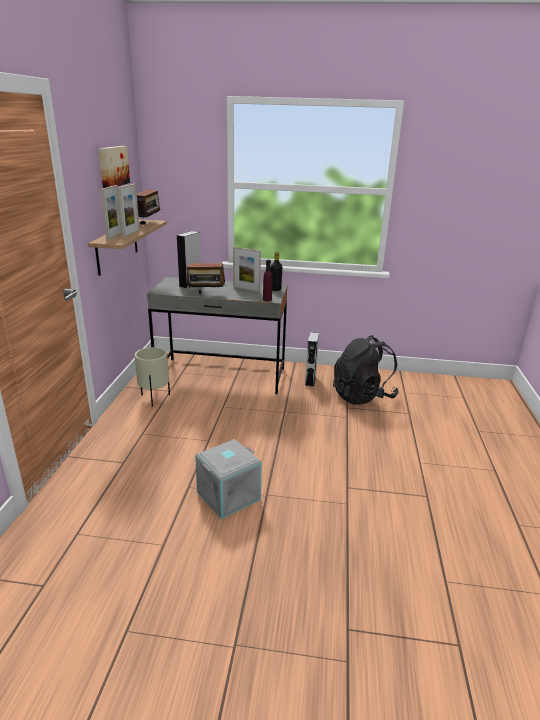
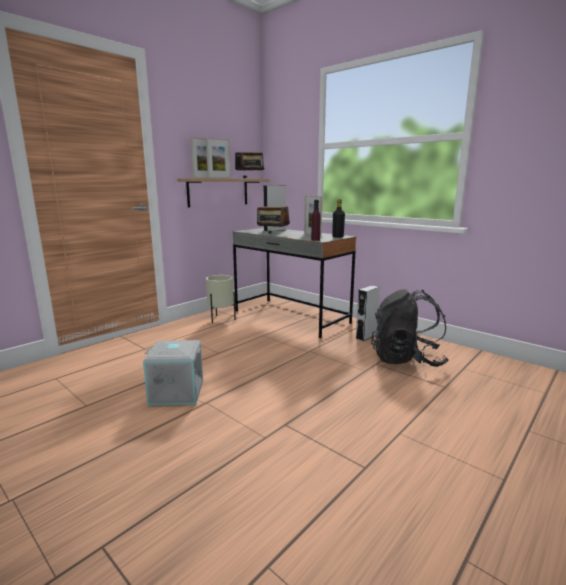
camera: 35 degrees right, 10 degrees down
picture [98,146,130,188] -> none

